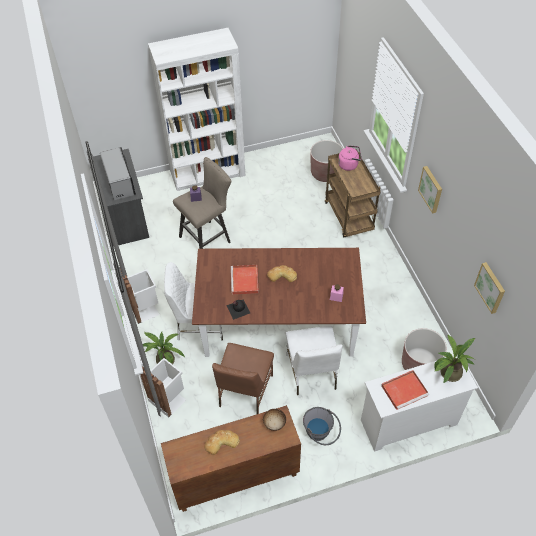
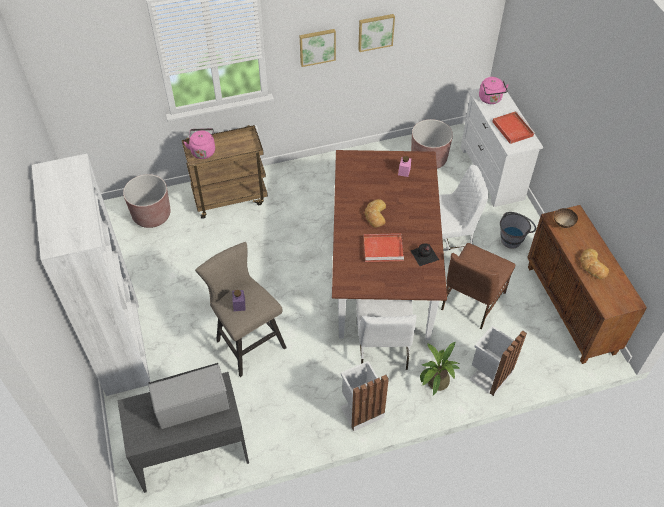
camera: 90 degrees left, 0 degrees up
brown chair [212,343,274,414] -> brown chair turned 105 degrees clockwise [441,243,515,329]
potted plant [434,335,475,383] -> pink kettle [479,77,509,104]
picture [474,262,505,314] -> picture moved to [358,14,395,52]

